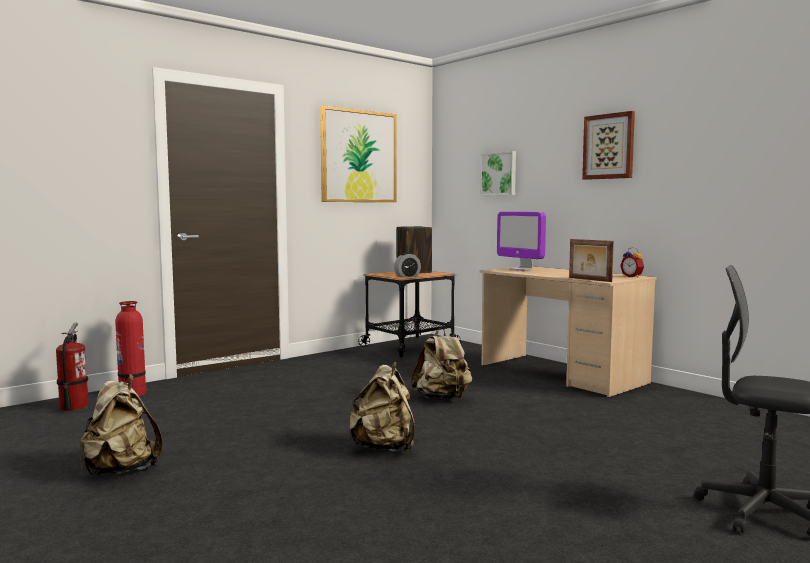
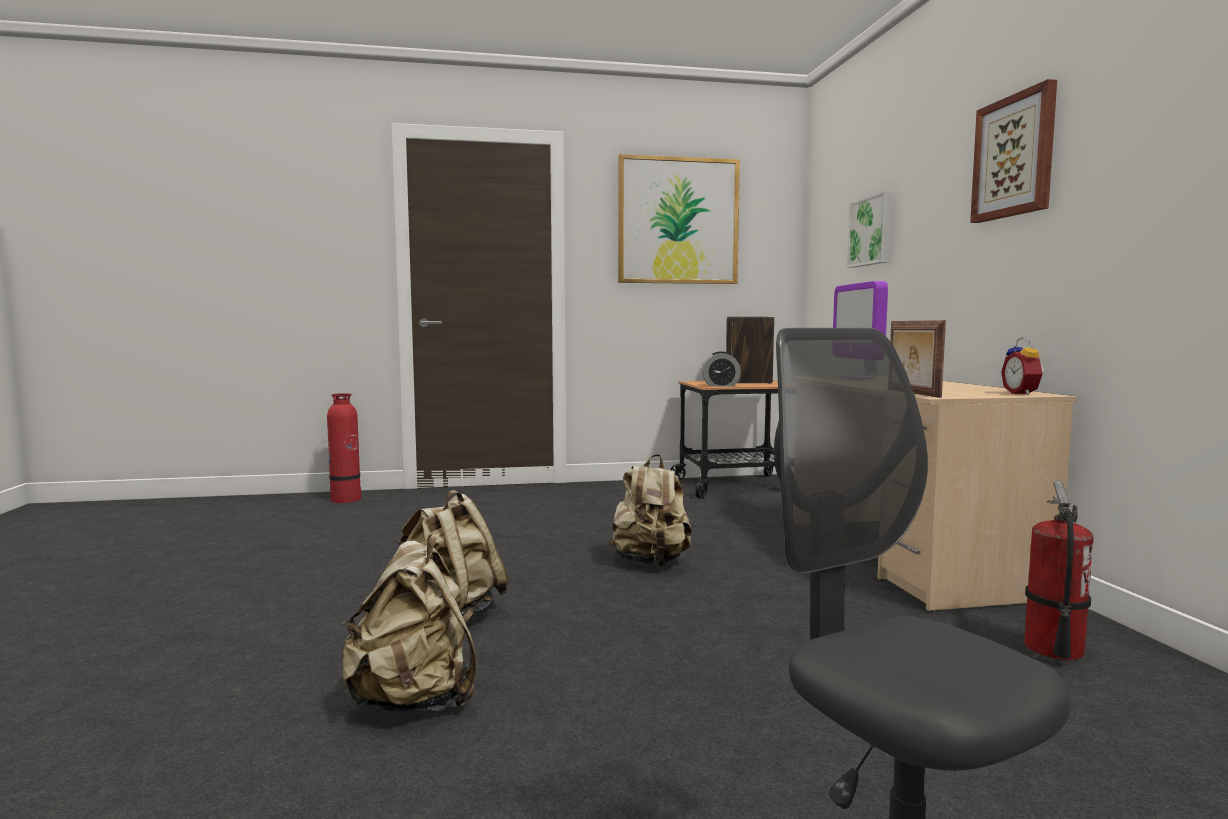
camera: 30 degrees right, 0 degrees up
fire extinguisher [56,323,88,411] -> fire extinguisher moved to [1024,480,1094,661]
beige backpack [80,374,163,476] -> beige backpack moved to [342,535,476,712]

